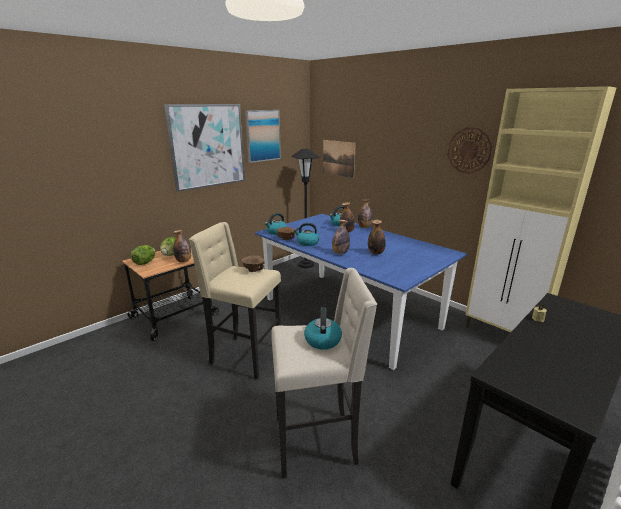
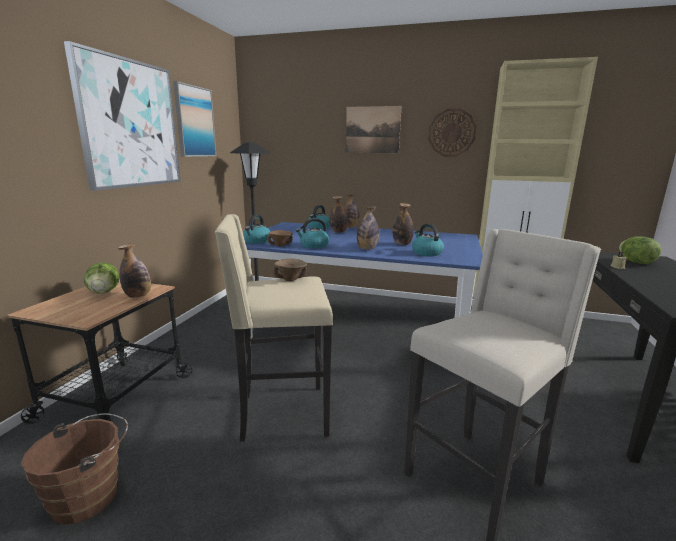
camera: 30 degrees left, 5 degrees down
lettuce [131,245,156,265] -> lettuce moved to [619,236,661,264]
kettle [304,307,342,350] -> kettle moved to [412,224,444,256]
picture [323,140,356,178] -> picture moved to [346,106,401,153]
none -> brown bucket [21,413,128,525]

